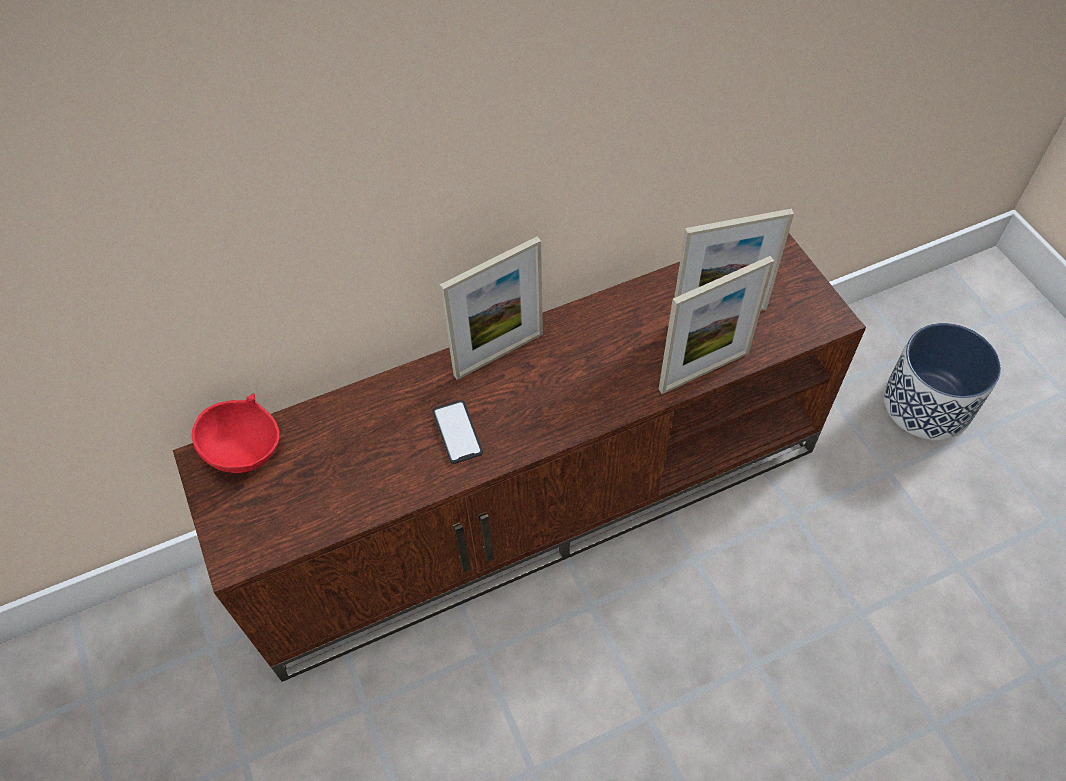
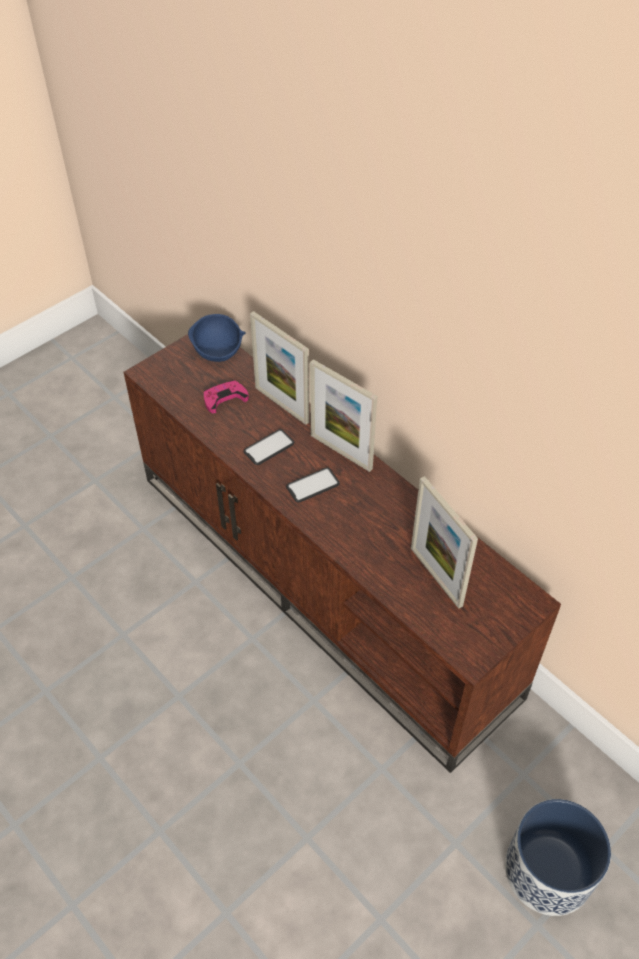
camera: 70 degrees right, 5 degrees down
red bowl [191,394,279,473] -> blue bowl [188,314,246,362]
picture frame [659,256,774,394] -> picture frame moved to [250,311,309,425]
none -> pink game controller [204,380,249,413]
none -> phone [286,467,340,502]

